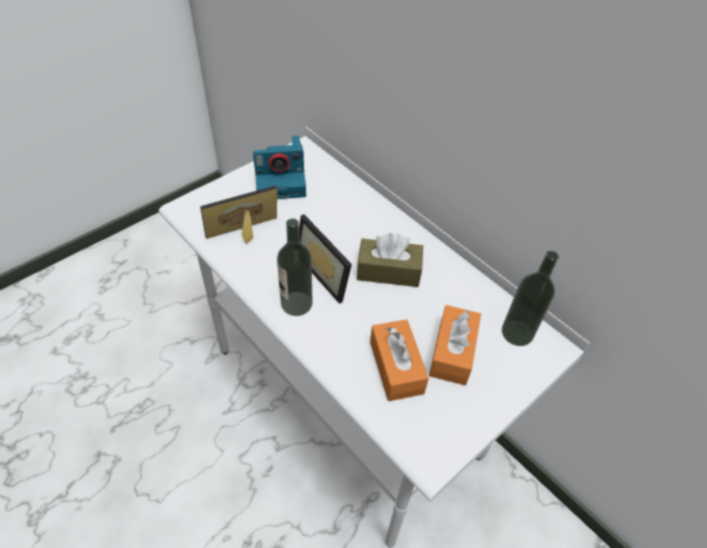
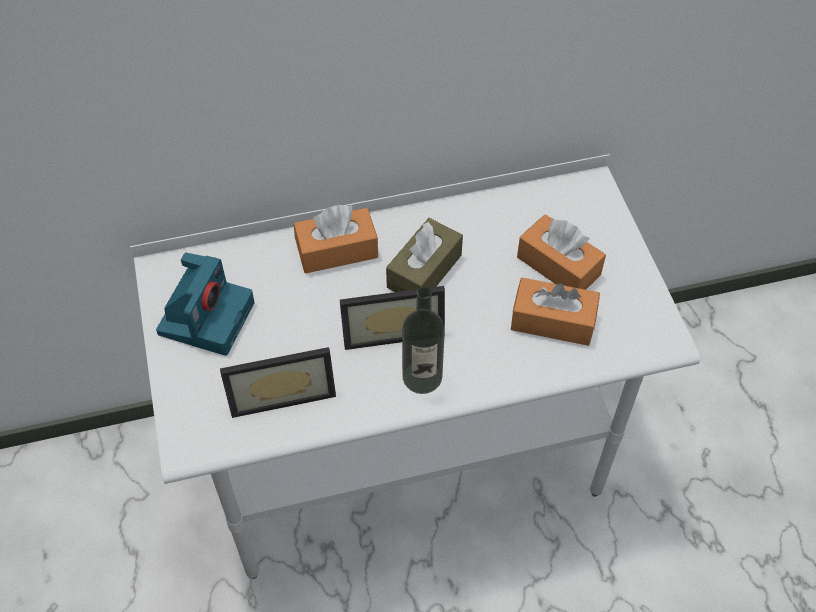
camera: 60 degrees left, 5 degrees up
picture frame [200,186,277,244] -> picture frame turned 105 degrees counterclockwise [220,347,336,418]
bottle [502,251,559,346] -> none
none -> orange tissue box [294,205,378,274]

